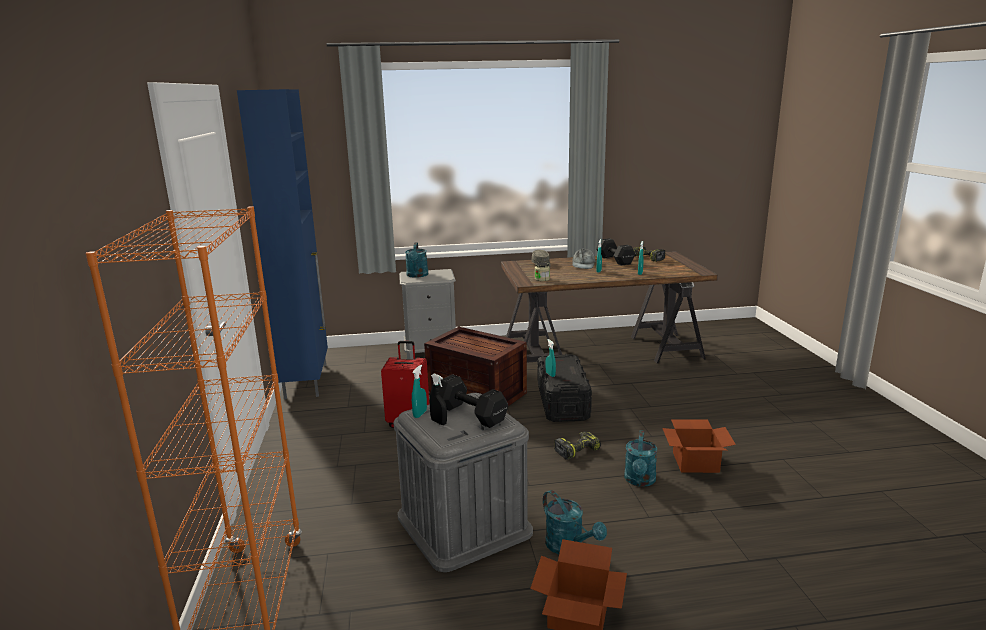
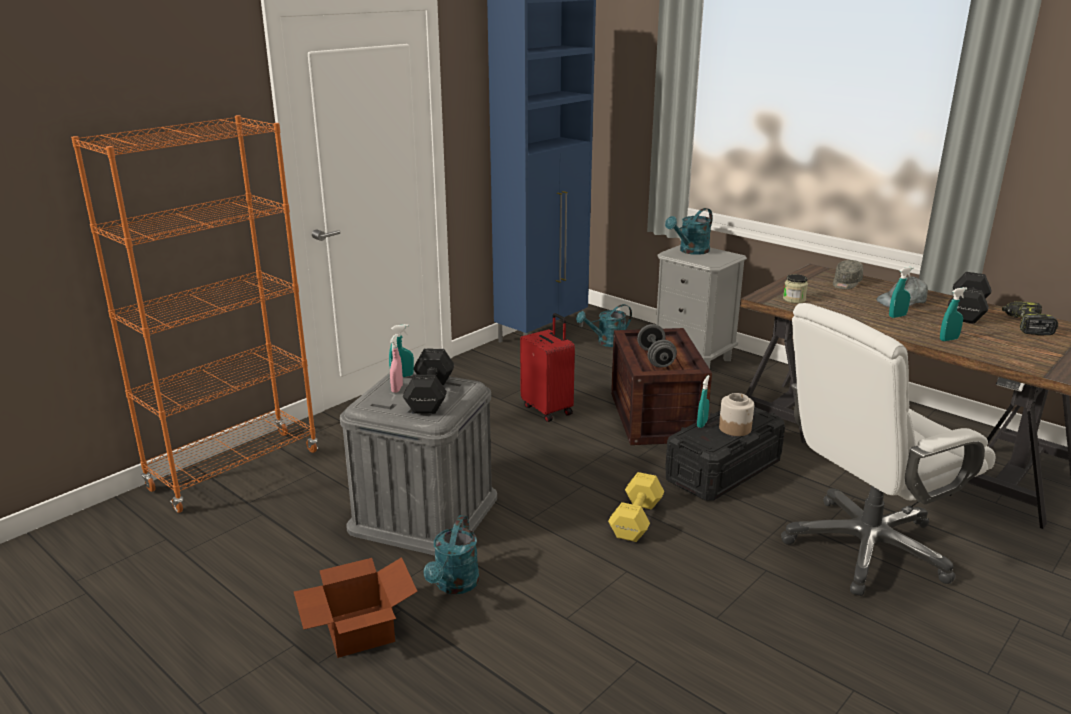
camera: 50 degrees right, 5 degrees up
black spray bottle [430,373,447,425] -> pink spray bottle [390,335,403,393]
power drill [554,431,601,460] -> yellow dumbbell [608,472,664,542]
turquoise watering can [624,430,657,487] -> turquoise watering can moved to [576,304,632,347]
cardboard box [662,420,736,473] -> none
none -> grey dumbbell [637,324,677,368]
none -> jar [719,393,754,436]
none -> white office chair [781,303,995,596]

